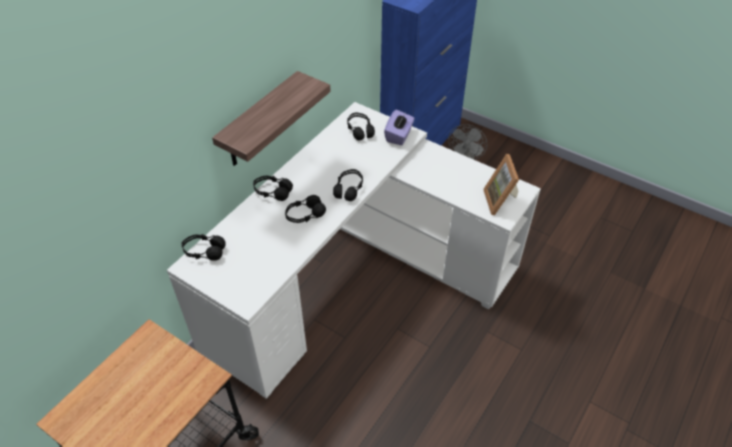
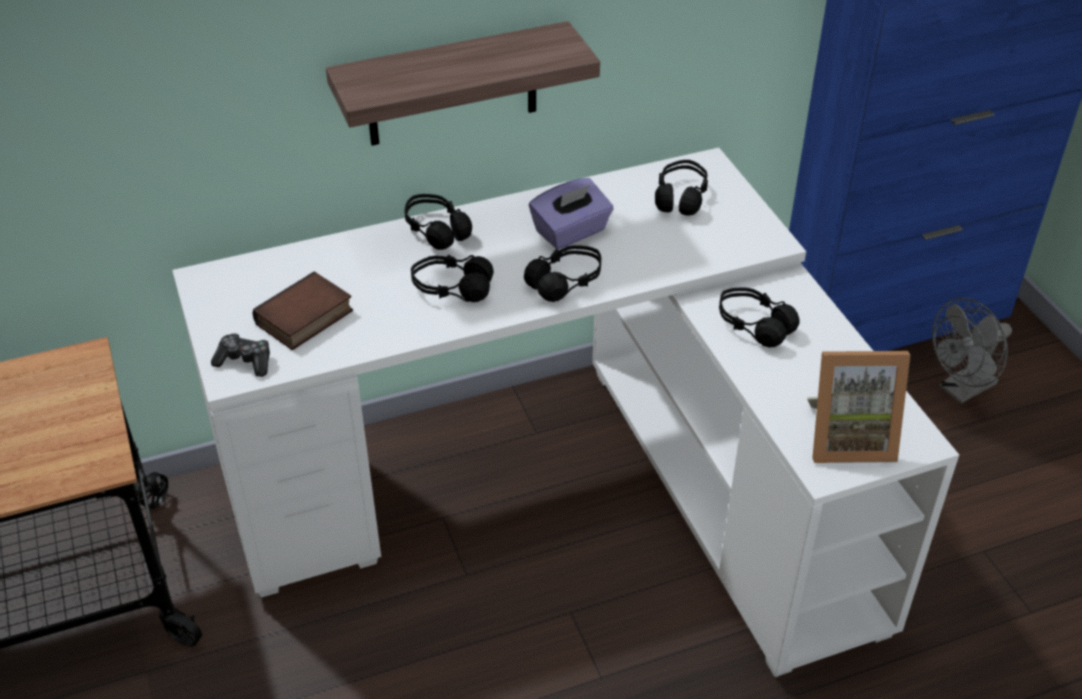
camera: 35 degrees right, 5 degrees down
black headphones [181,234,226,261] -> black headphones moved to [719,288,800,347]
purple tissue box [384,109,415,145] -> purple tissue box moved to [529,178,614,249]
picture frame [483,154,519,215] -> picture frame turned 120 degrees counterclockwise [807,351,910,463]
none -> game controller [211,333,270,377]
none -> book [252,272,353,350]

